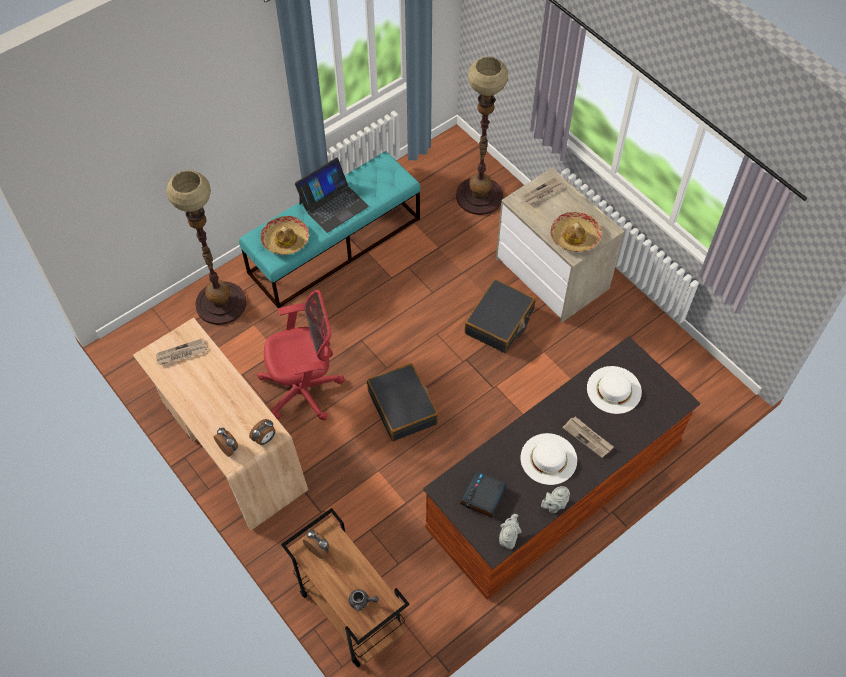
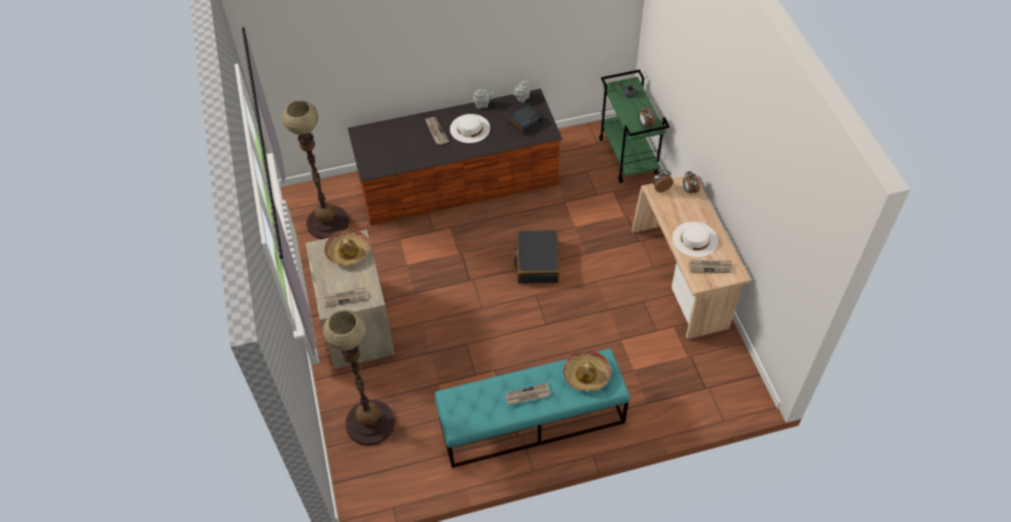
camera: 155 degrees left, 5 degrees down
floor lamp [166,170,247,325] -> floor lamp moved to [282,101,349,239]
red office chair [257,290,345,420] -> none
brown cart [281,508,410,667] -> green cart [599,69,670,183]
laptop [295,157,369,233] -> newspaper [506,383,551,405]
black suitcase [464,279,535,353] -> none
white hat [587,366,642,414] -> white hat moved to [672,222,718,257]

